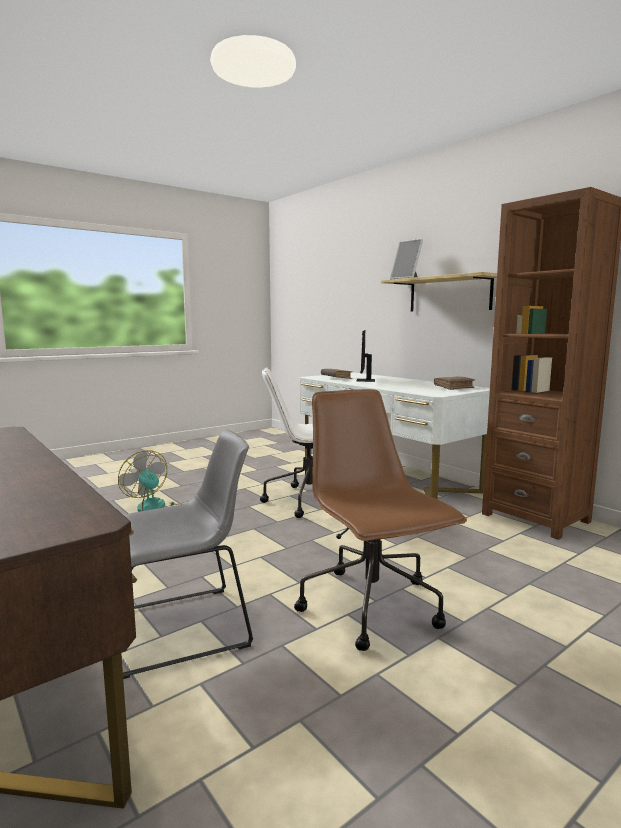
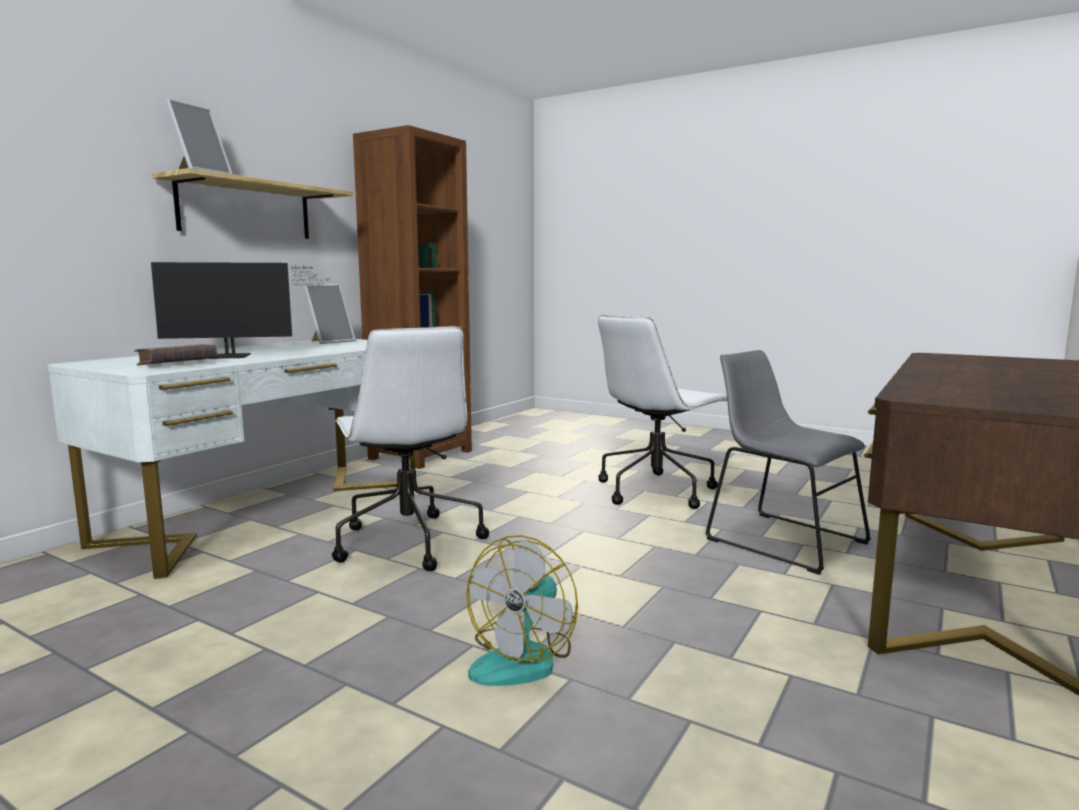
camera: 110 degrees left, 0 degrees up
brown office chair [294,389,467,651] -> white office chair [598,315,727,509]
brown book [434,376,475,390] -> picture frame [304,284,356,344]

